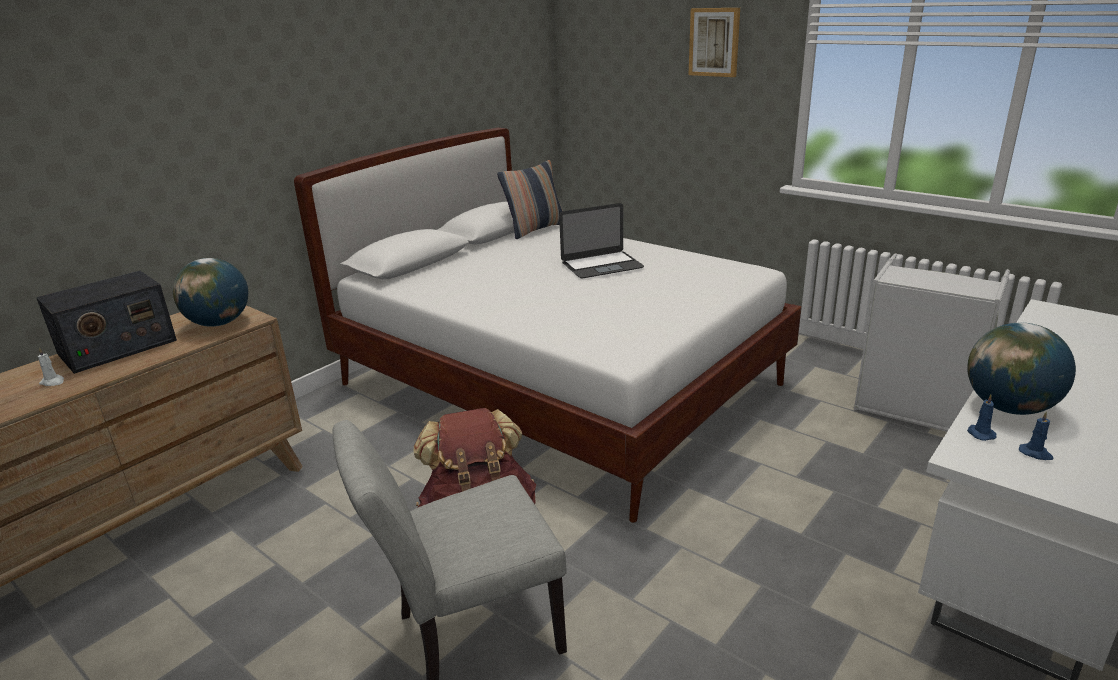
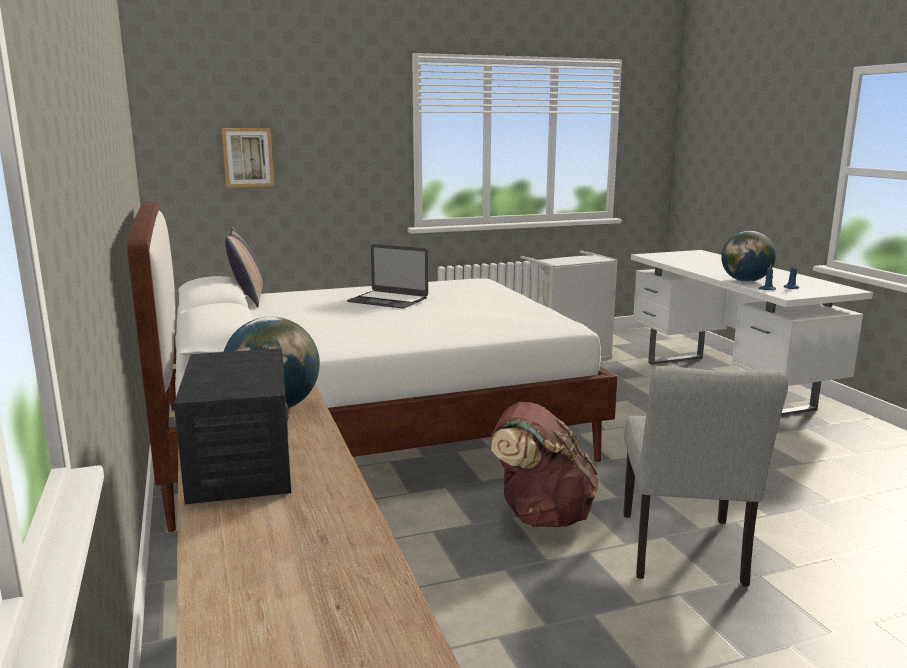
camera: 60 degrees left, 10 degrees down
white candle [38,348,64,386] -> none
laptop [559,203,644,278] -> laptop turned 105 degrees clockwise [347,244,428,308]
picture [689,8,740,77] -> picture moved to [221,128,274,188]

